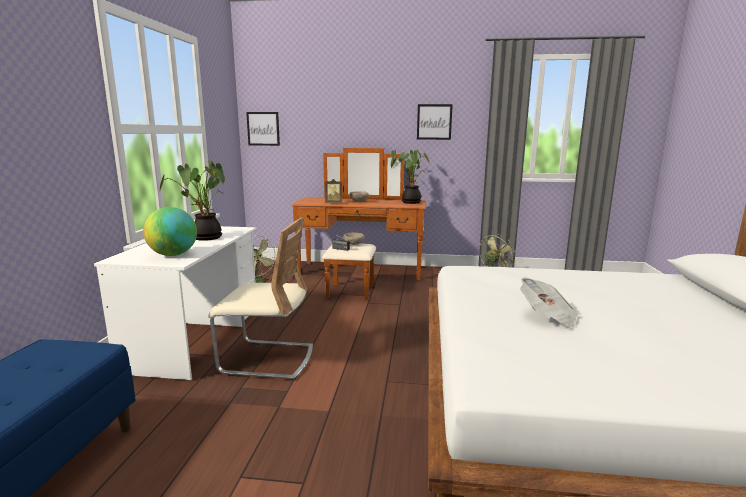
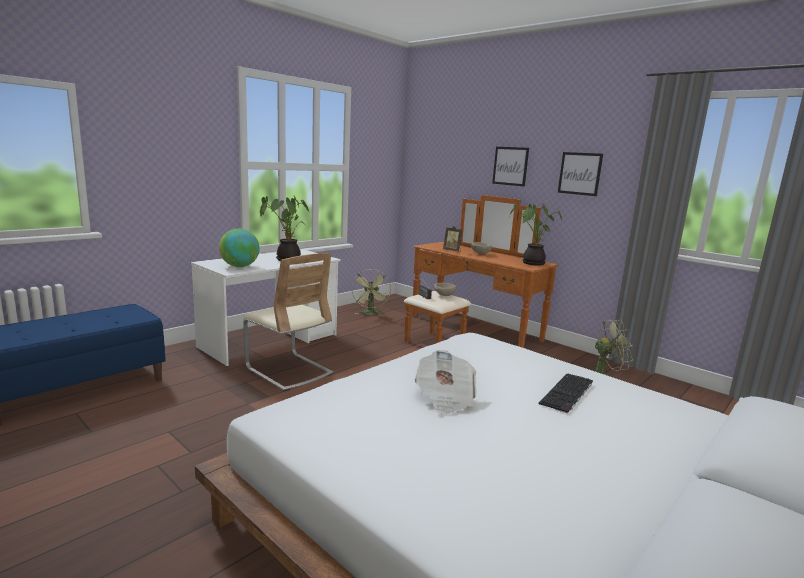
camera: 35 degrees right, 0 degrees up
picture [246,112,280,146] -> picture moved to [492,147,529,187]
none -> keyboard [539,374,593,414]

